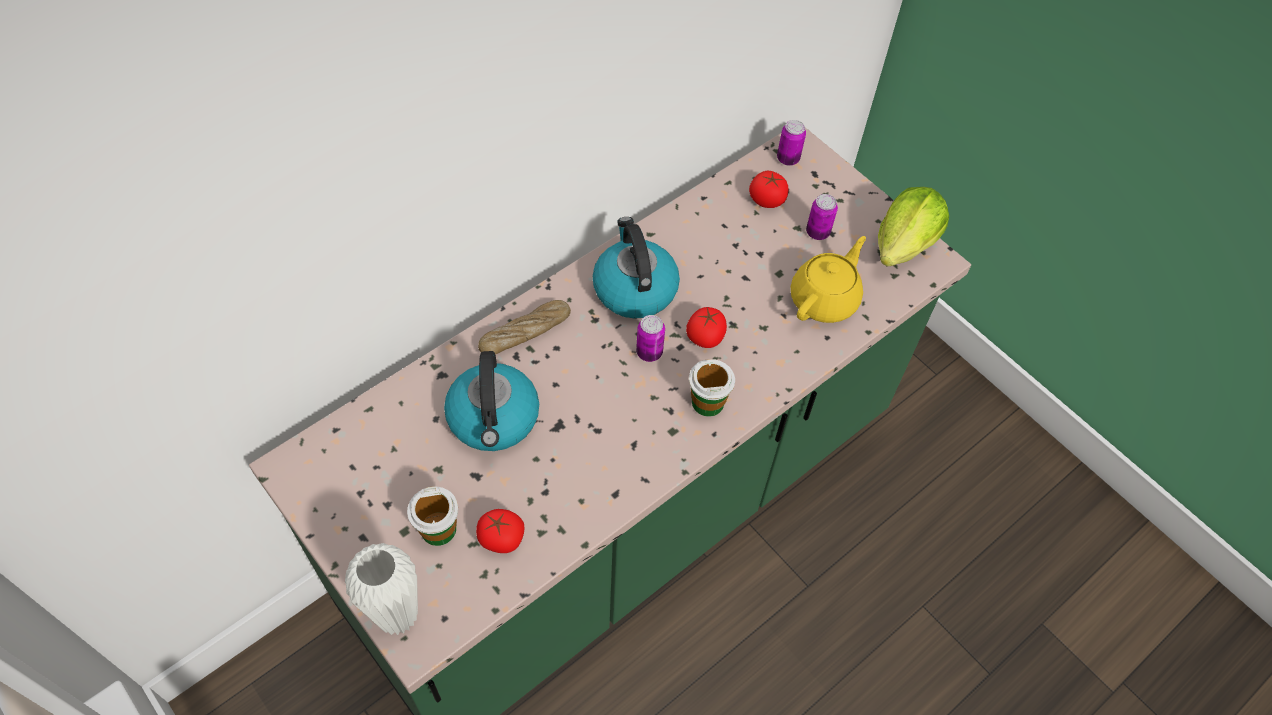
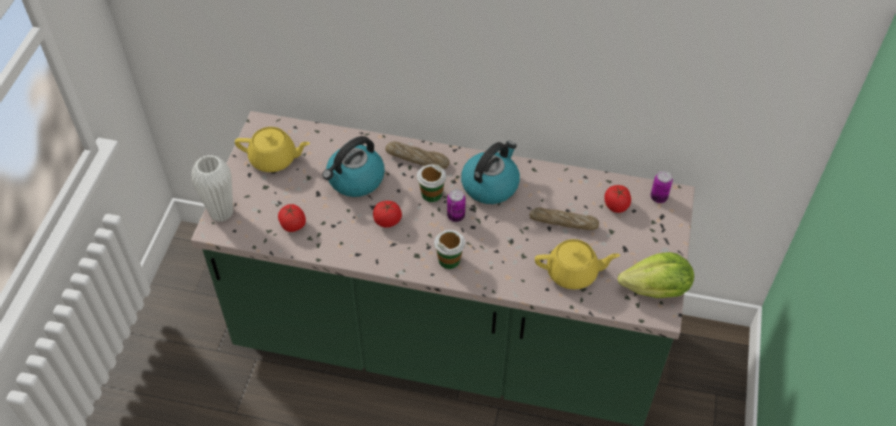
camera: 55 degrees right, 5 degrees down
cup [407,486,458,546] -> cup moved to [417,165,446,202]
tomato [686,307,727,348] -> tomato moved to [373,201,402,228]
can [806,194,838,240] -> none
none -> yellow teapot [235,127,310,172]
none -> bread [529,207,599,230]

